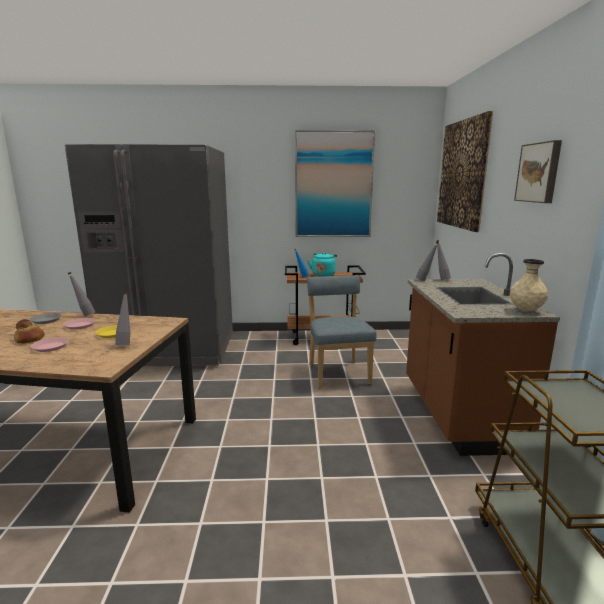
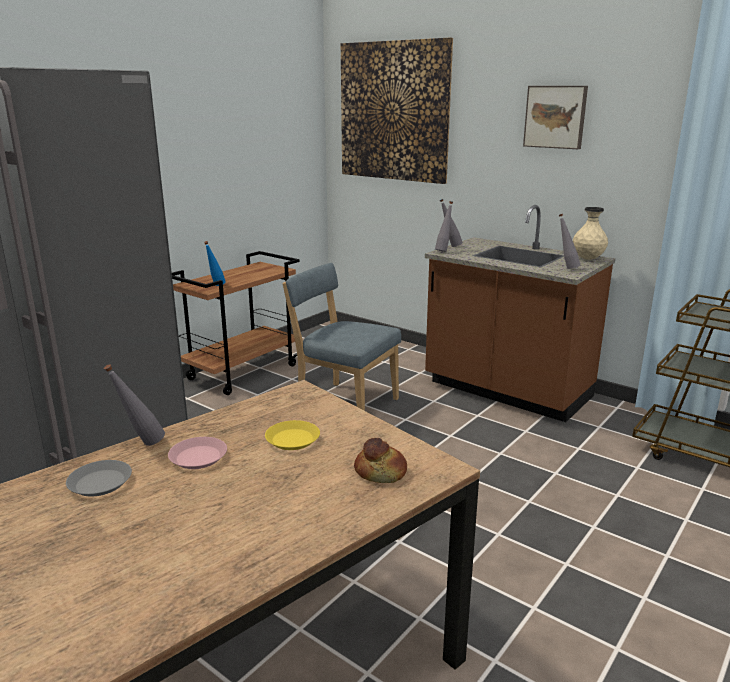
camera: 50 degrees left, 5 degrees up
bread [14,319,45,343] -> bread moved to [354,438,407,483]
pink plate [30,337,69,352] -> none
grey bottle [115,290,130,345] -> grey bottle moved to [559,214,581,269]
picture [295,130,375,237] -> none
turquoise kettle [307,252,337,276] -> none

